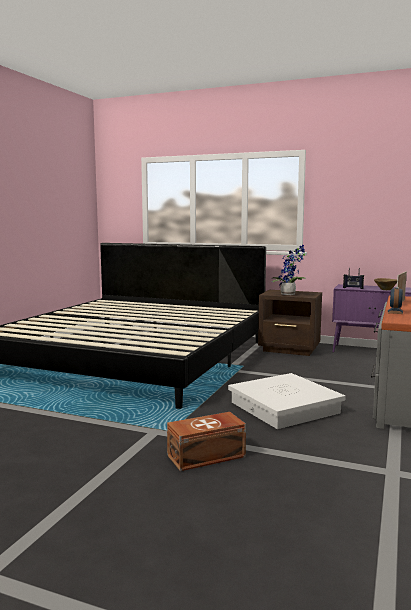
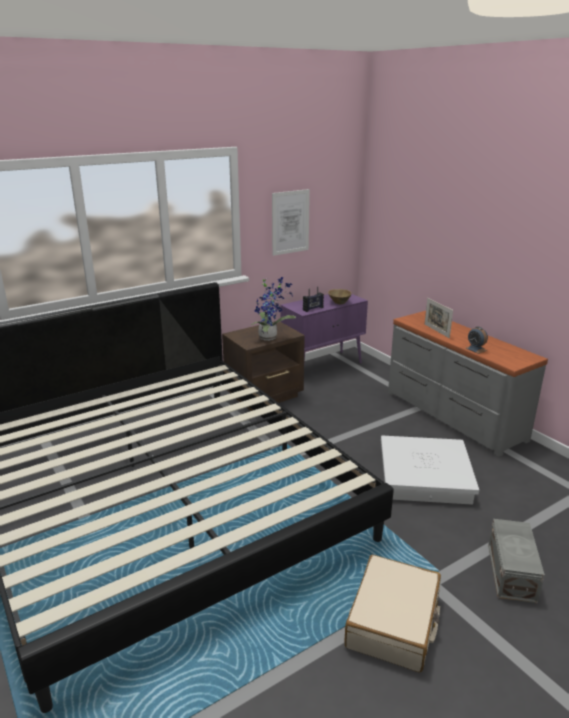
camera: 55 degrees left, 15 degrees up
brown storage box [167,412,246,471] -> grey storage box [488,519,545,604]
none -> picture [272,189,310,256]
none -> beige suitcase [344,555,441,672]

